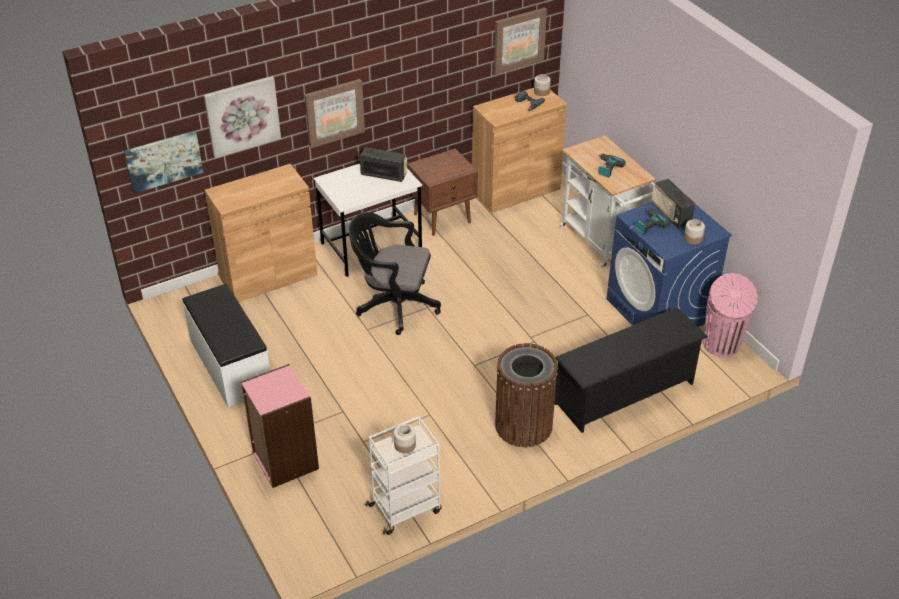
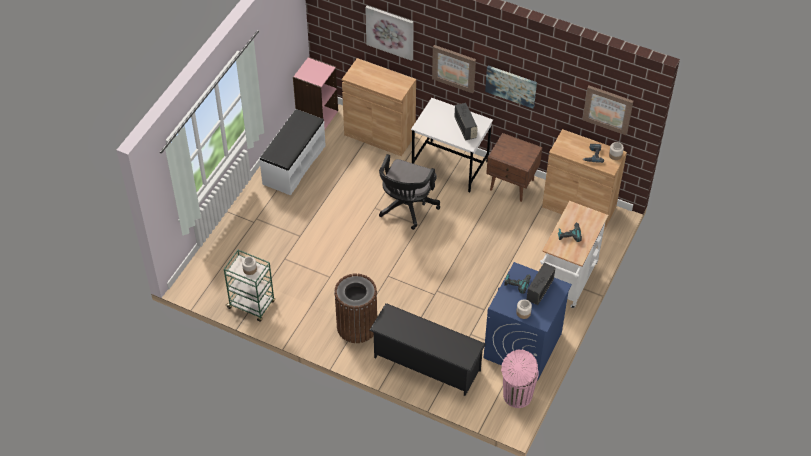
camera: 55 degrees right, 10 degrees up
picture [124,131,203,193] -> picture moved to [485,65,537,109]
pink bookcase [241,364,319,488] -> pink bookcase moved to [293,57,338,129]
black office chair [348,212,441,335] -> black office chair turned 135 degrees counterclockwise [379,154,440,230]
white cart [365,416,442,535] -> green cart [224,250,275,322]

